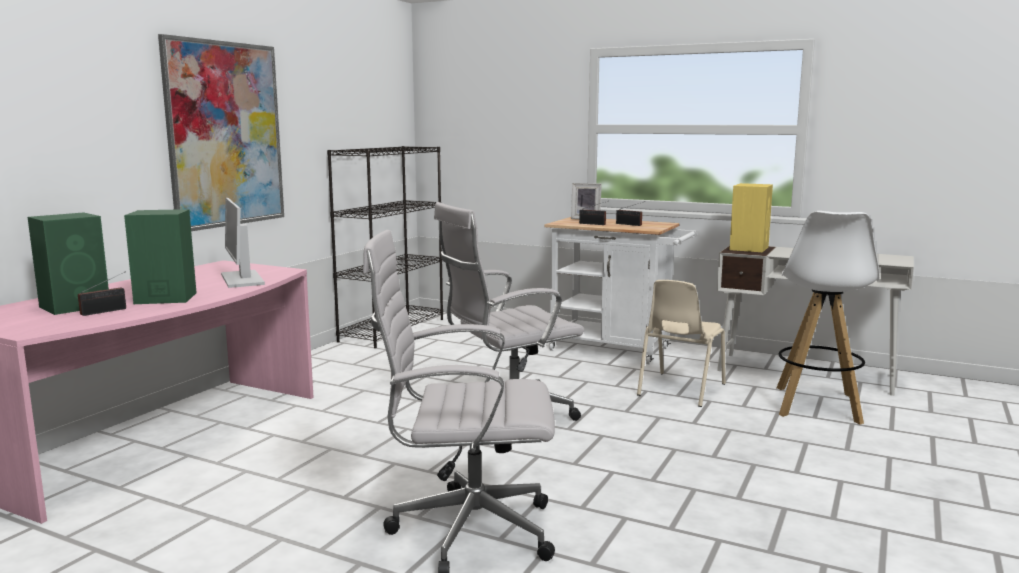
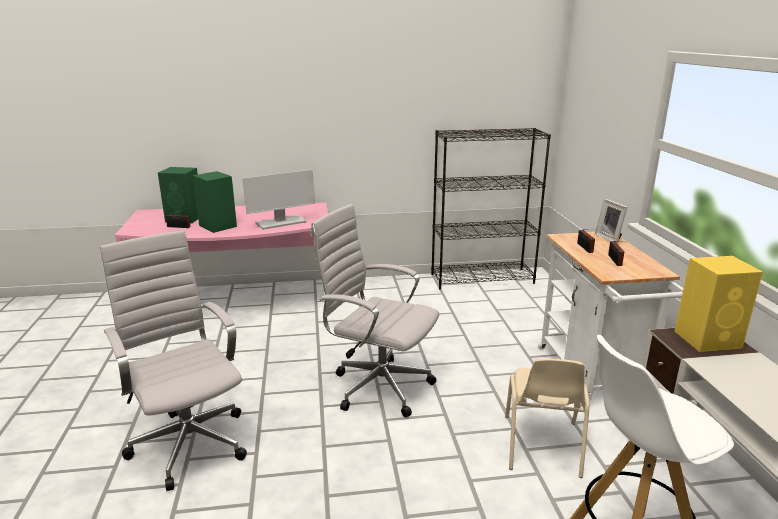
camera: 55 degrees right, 10 degrees up
picture [158,34,284,231] -> none
monitor [221,198,265,288] -> monitor turned 150 degrees counterclockwise [242,170,315,230]
beige chair [637,280,726,407] -> beige chair turned 75 degrees counterclockwise [505,358,590,478]

